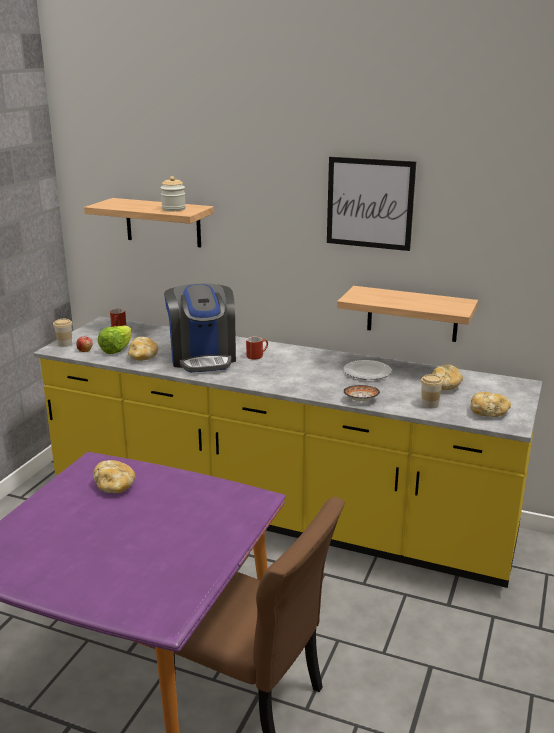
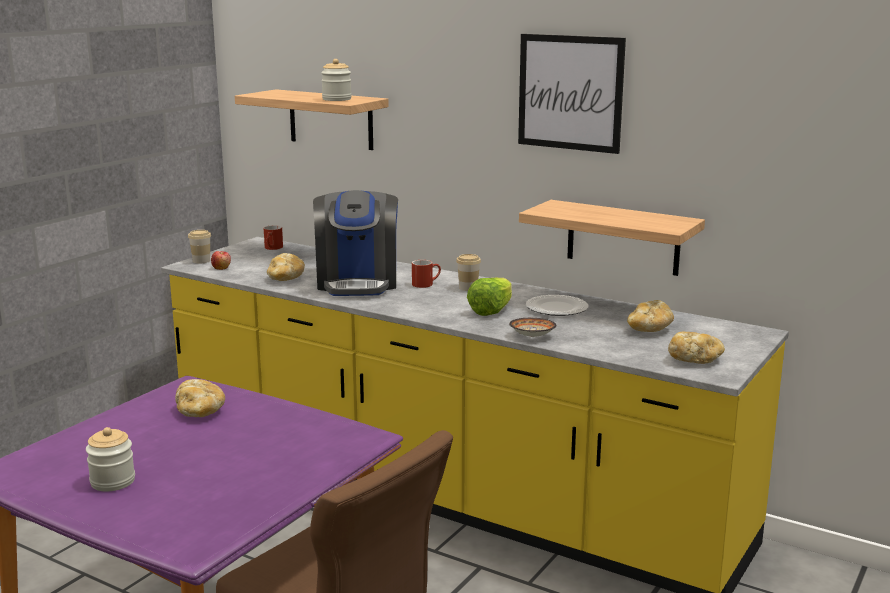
camera: 10 degrees right, 5 degrees down
lettuce [98,325,131,354] -> lettuce moved to [467,278,512,316]
cup [421,374,443,409] -> cup moved to [456,254,481,291]
none -> jar [86,427,135,491]

